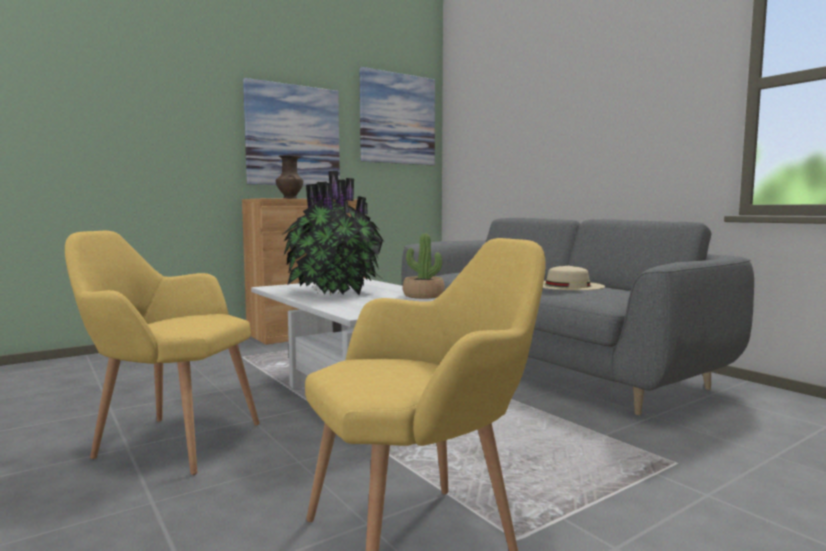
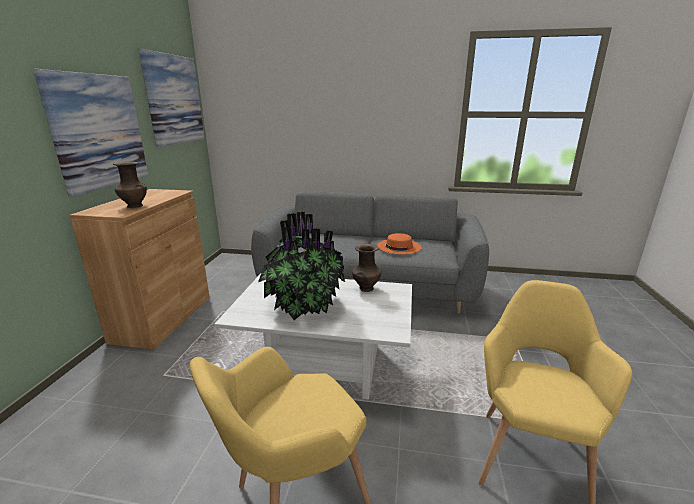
camera: 45 degrees left, 15 degrees up
potted plant [403,233,445,299] -> brown vase [352,244,381,292]
beige hat [543,266,605,290] -> orange hat [377,233,422,255]

